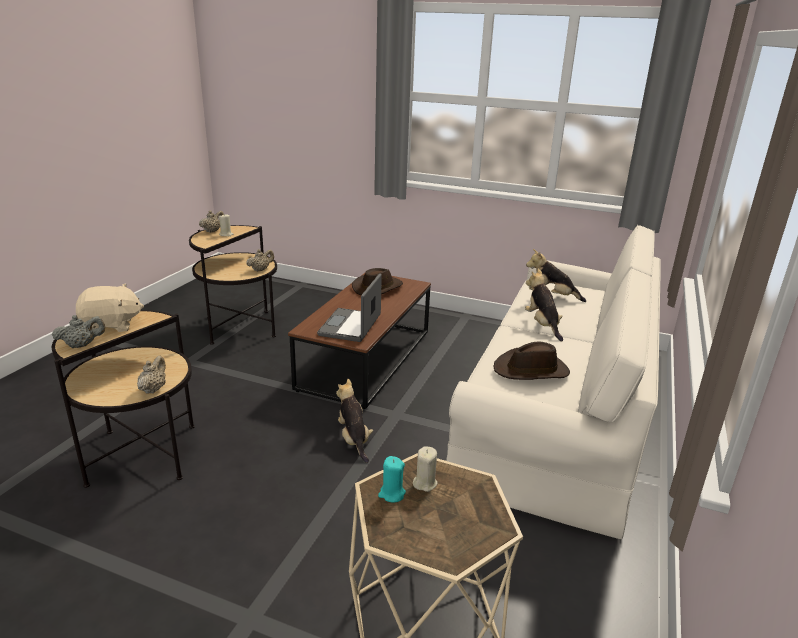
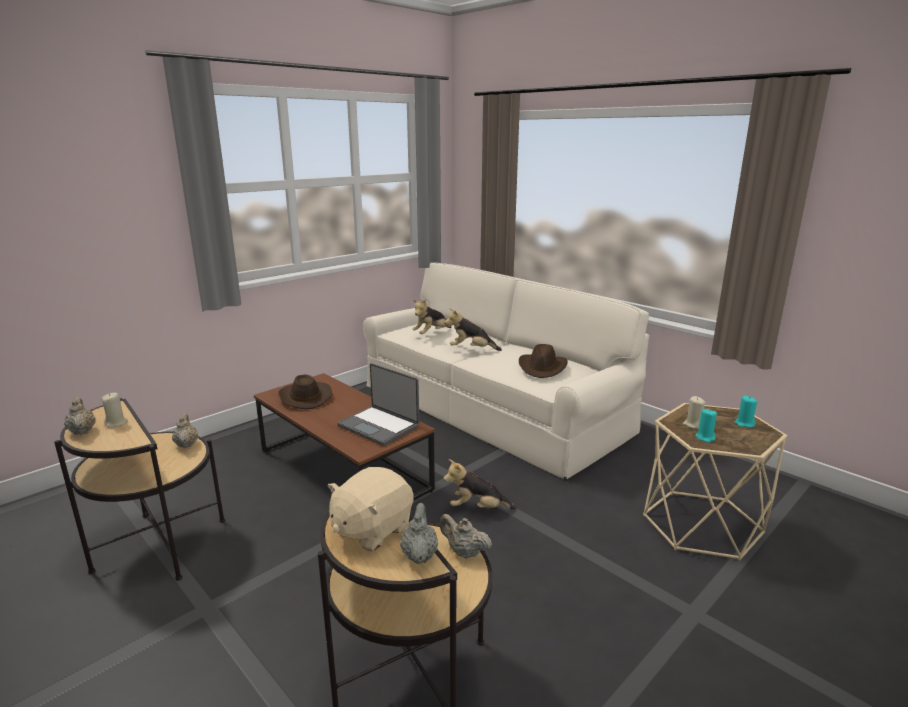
camera: 65 degrees left, 5 degrees down
beige plush toy [76,283,144,332] -> beige plush toy turned 150 degrees counterclockwise [328,467,414,551]
none -> turquoise candle [735,396,758,428]

